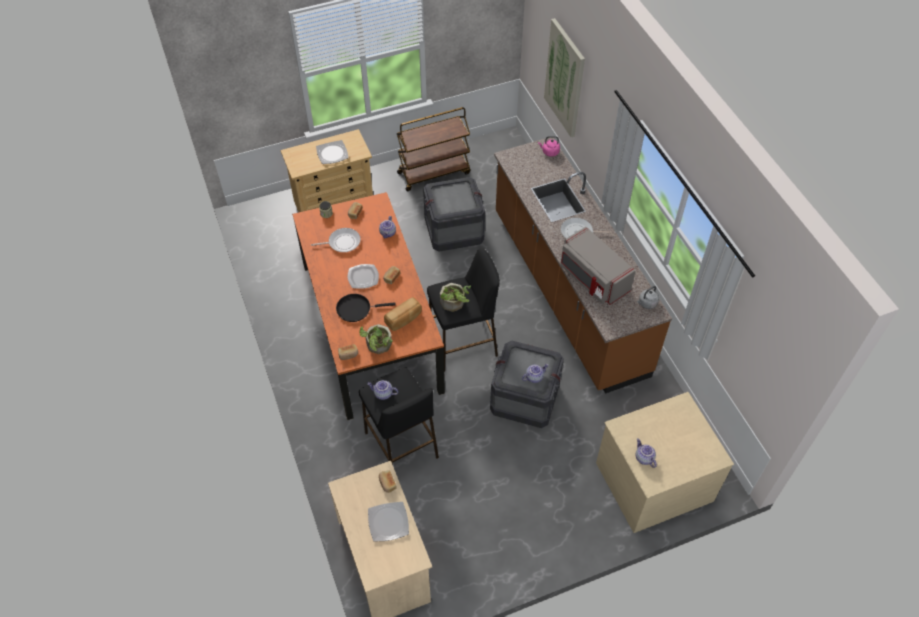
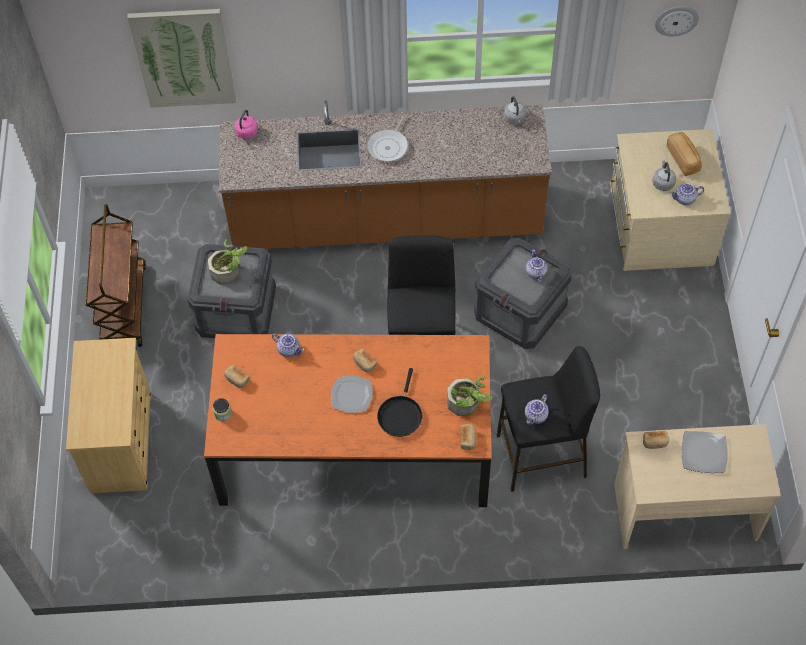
camera: 70 degrees left, 5 degrees up
frying pan [311,228,361,252] -> none
plate [316,140,349,164] -> none
bread [384,297,422,331] -> bread moved to [667,132,702,176]
potted plant [440,283,471,312] -> potted plant moved to [208,239,247,285]
grey microwave [560,227,636,305] -> none
none -> grey kettle [653,160,676,191]
none -> wall clock [655,6,699,36]

